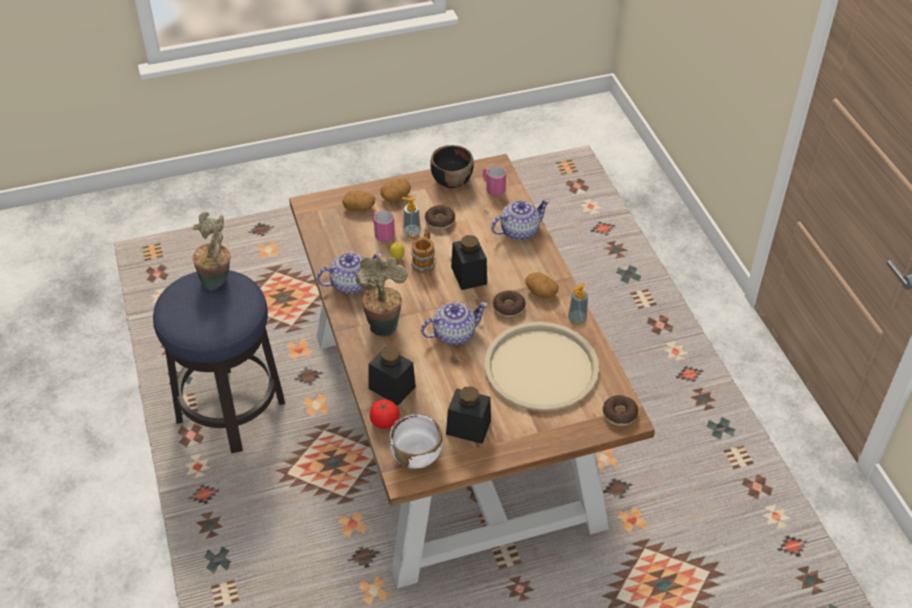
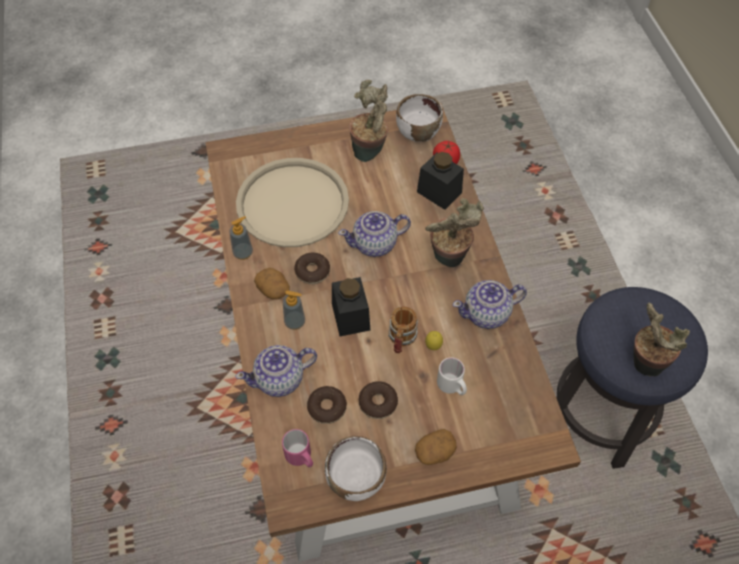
camera: 175 degrees left, 10 degrees up
potato [342,190,375,211] -> none
pink mug [372,211,395,242] -> white mug [437,357,467,395]
soap dispenser [402,197,421,238] -> soap dispenser moved to [283,290,305,330]
black bowl [430,145,474,188] -> white bowl [325,436,387,501]
black jar [446,386,491,444] -> potted plant [349,80,388,162]
donut [603,395,638,426] -> donut moved to [307,386,347,424]

